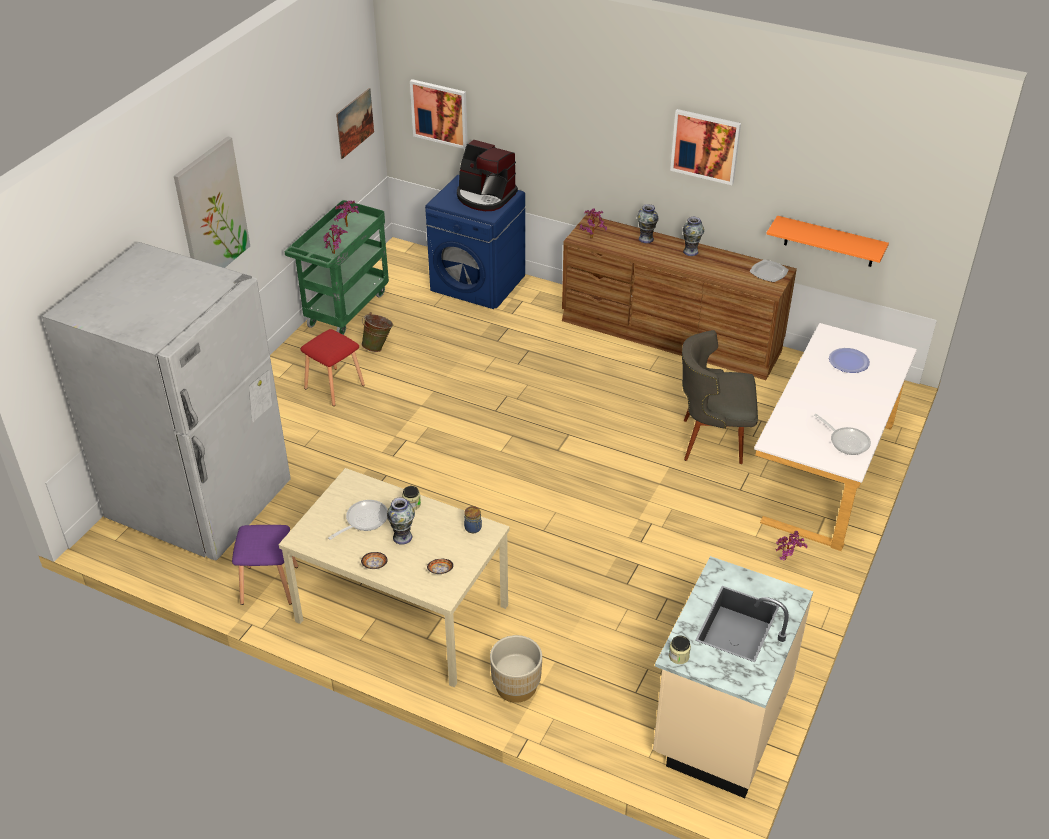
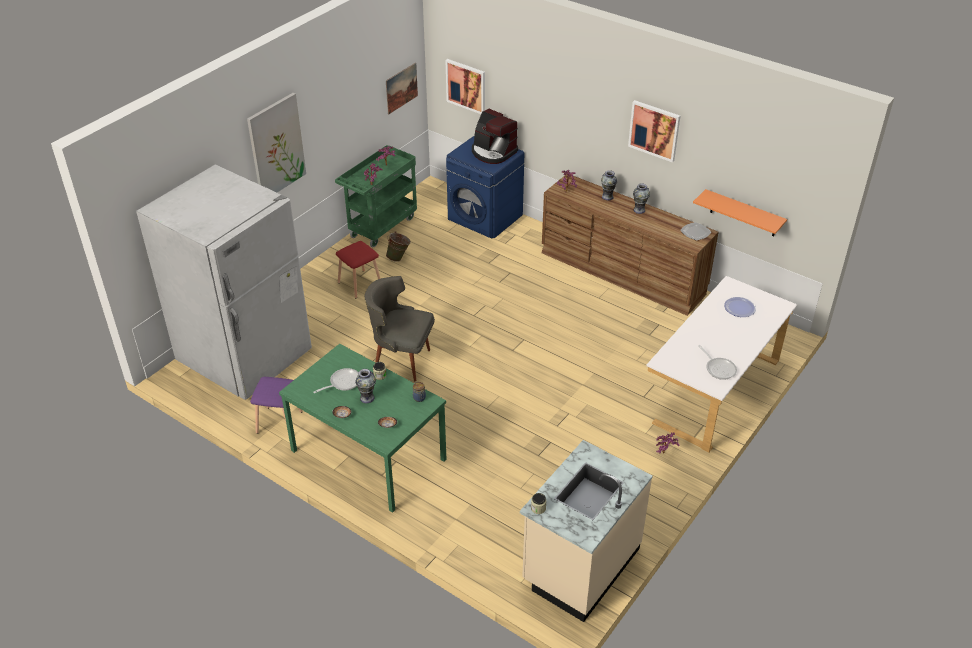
camera: 10 degrees right, 0 degrees up
beige dining table [279,468,510,687] -> green dining table [279,344,446,513]
beige planter [490,635,542,703] -> none
grey chair [682,330,758,464] -> grey chair moved to [365,276,435,381]

